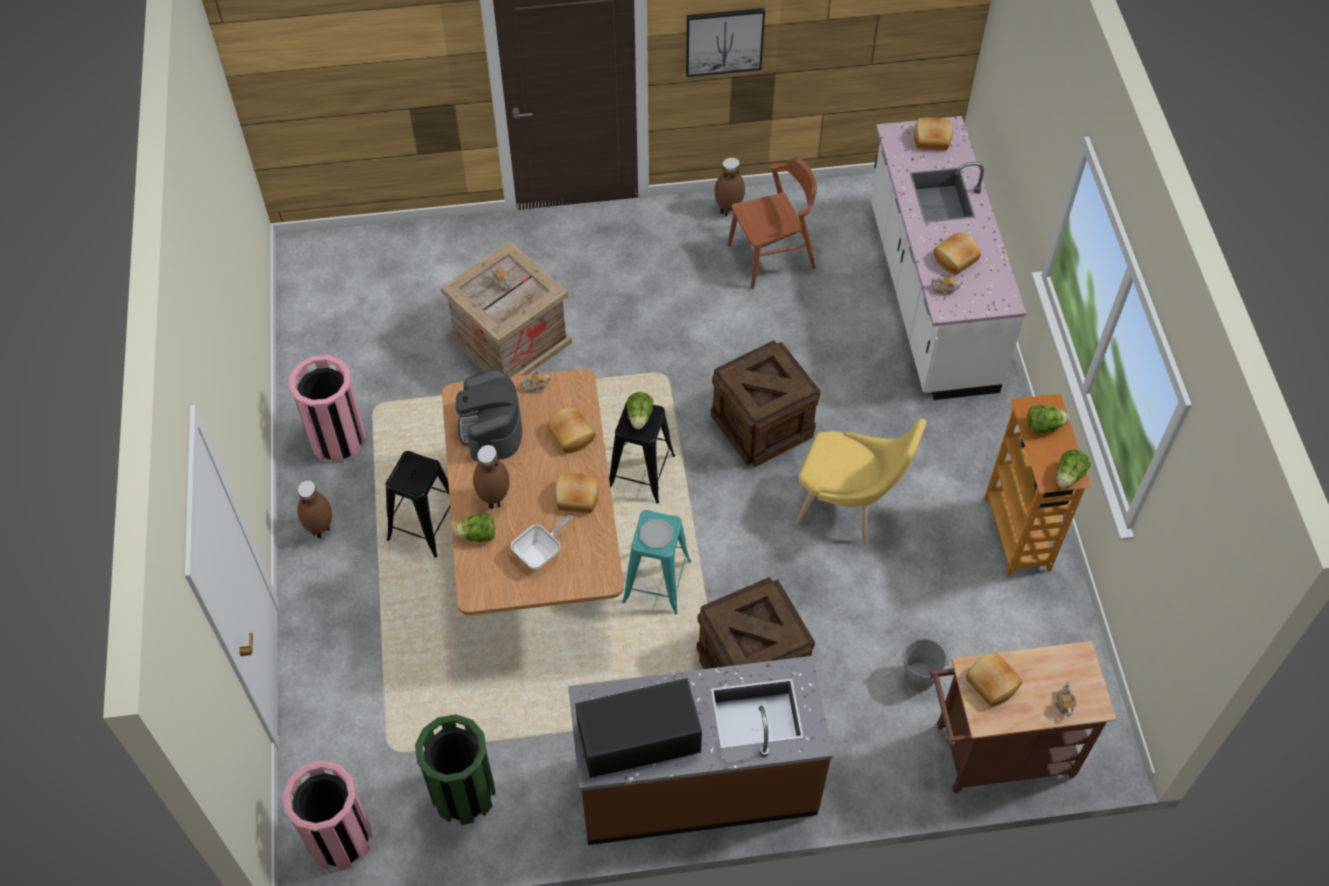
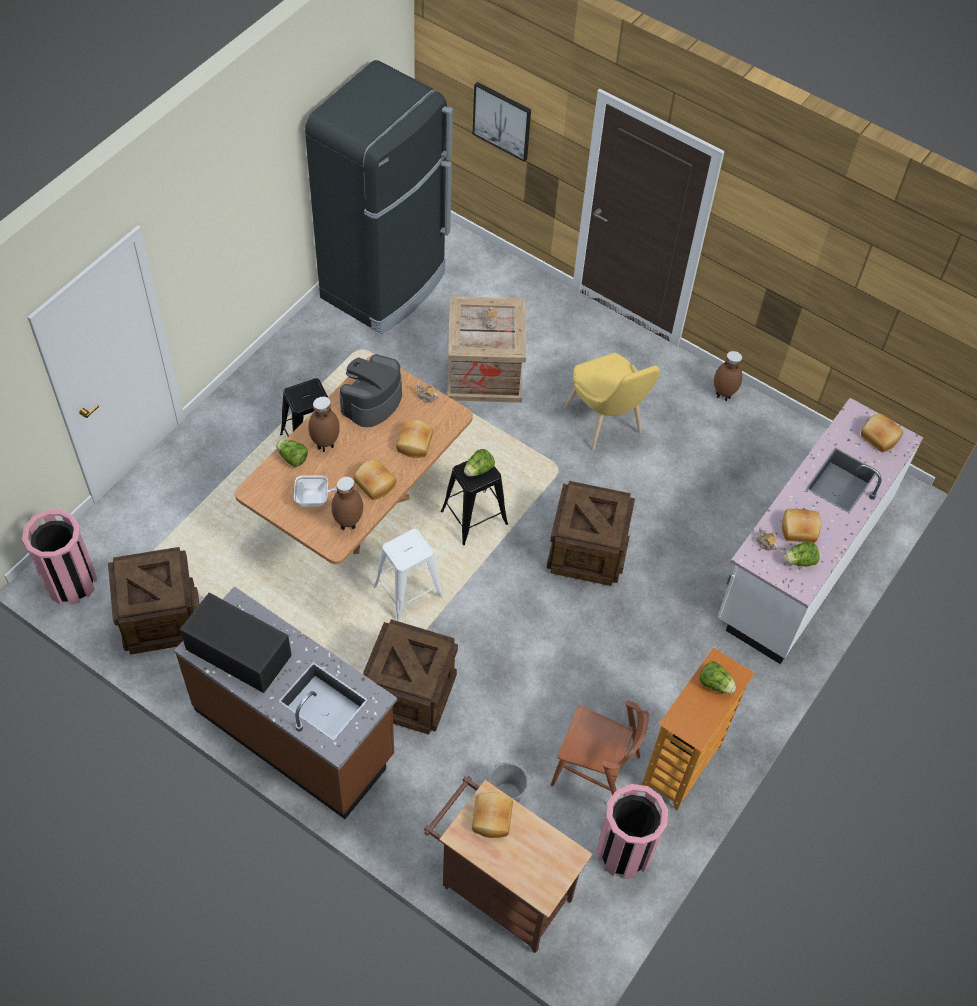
camera: 40 degrees right, 0 degrees up
pink trash can [289,355,366,463] -> pink trash can moved to [597,784,668,879]
brown vase [297,481,332,538] -> brown vase moved to [331,477,363,530]
green trash can [415,714,496,825] -> crate [108,547,199,655]
turquoise stool [622,510,691,615] -> white stool [373,529,444,622]
plate [640,519,673,548] -> none
picture [686,8,765,77] -> picture moved to [472,82,531,162]
brown chair [728,157,817,289] -> brown chair moved to [551,701,649,800]
yellow chair [795,419,926,545] -> yellow chair moved to [564,353,660,450]
teapot [1055,681,1077,717] -> none
lettuce [1057,449,1091,487] -> lettuce moved to [783,541,819,567]
none -> black fridge [305,60,453,334]

